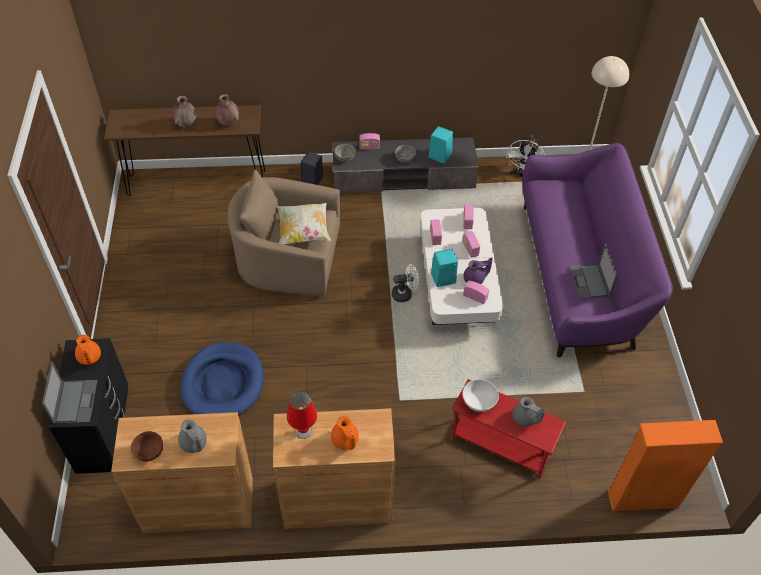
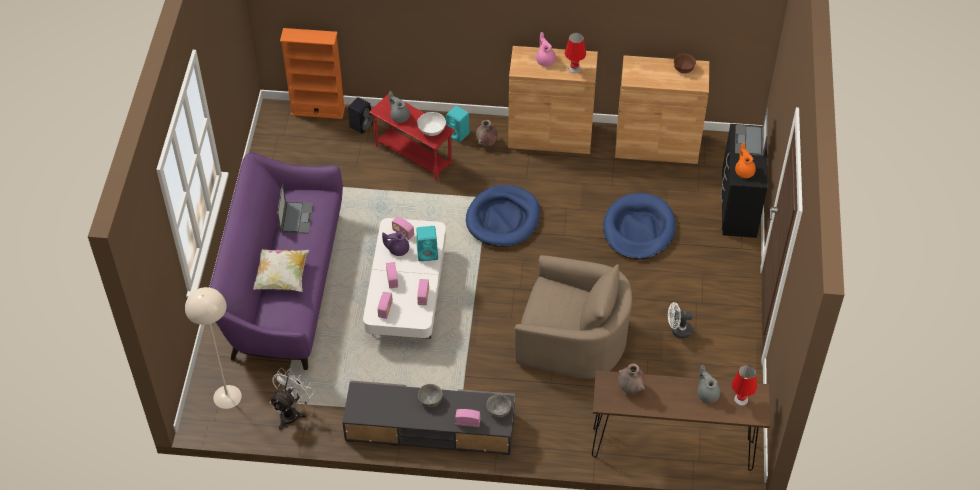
camera: 170 degrees left, 0 degrees up
brown vase [172,96,196,128] -> brown vase moved to [476,120,498,146]
grey teapot [178,420,207,453] -> grey teapot moved to [697,365,720,403]
pillow [277,203,331,244] -> pillow moved to [253,249,309,292]
black speaker [300,152,323,185] -> black speaker moved to [348,97,373,134]
orange teapot [331,416,359,450] -> pink teapot [536,32,556,67]
white fan [392,264,419,302] -> white fan moved to [668,302,693,339]
turquoise speaker [429,126,453,164] -> turquoise speaker moved to [446,106,470,142]
none -> blue dog bed [466,185,540,247]
none -> red table lamp [732,365,757,406]

